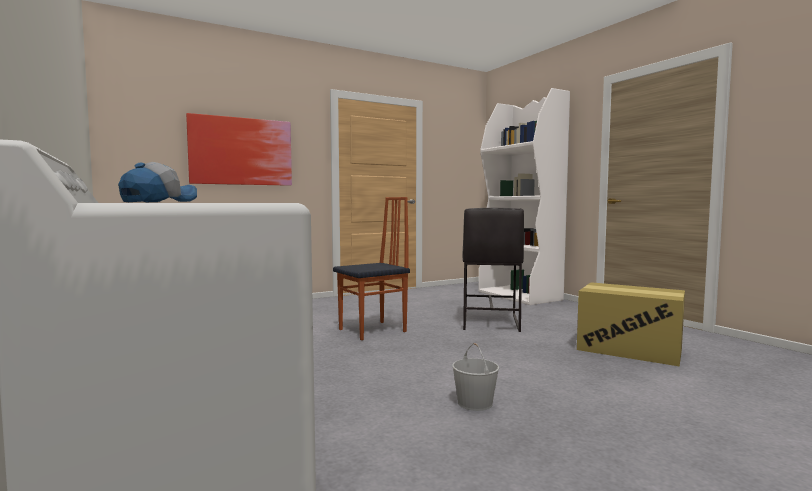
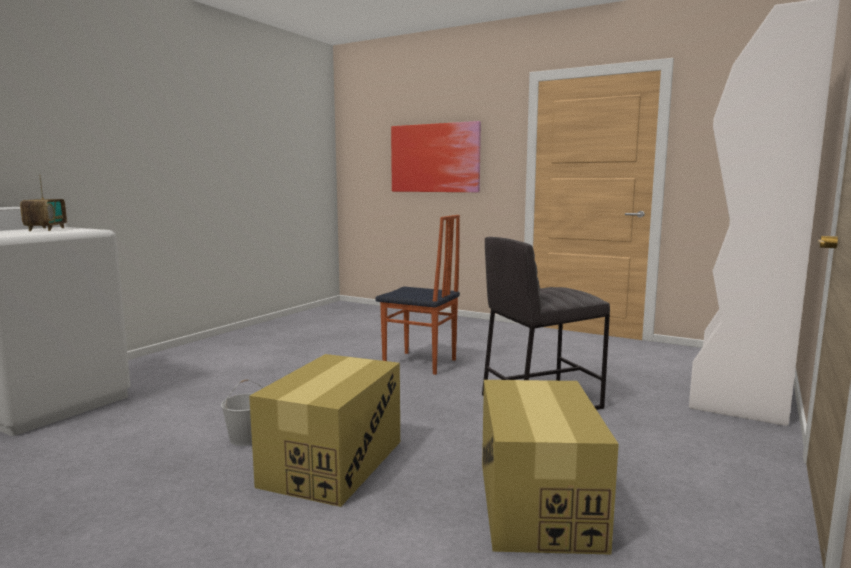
camera: 60 degrees right, 5 degrees up
cap [118,162,197,202] -> radio [20,175,67,231]
none -> cardboard box [249,354,400,507]

